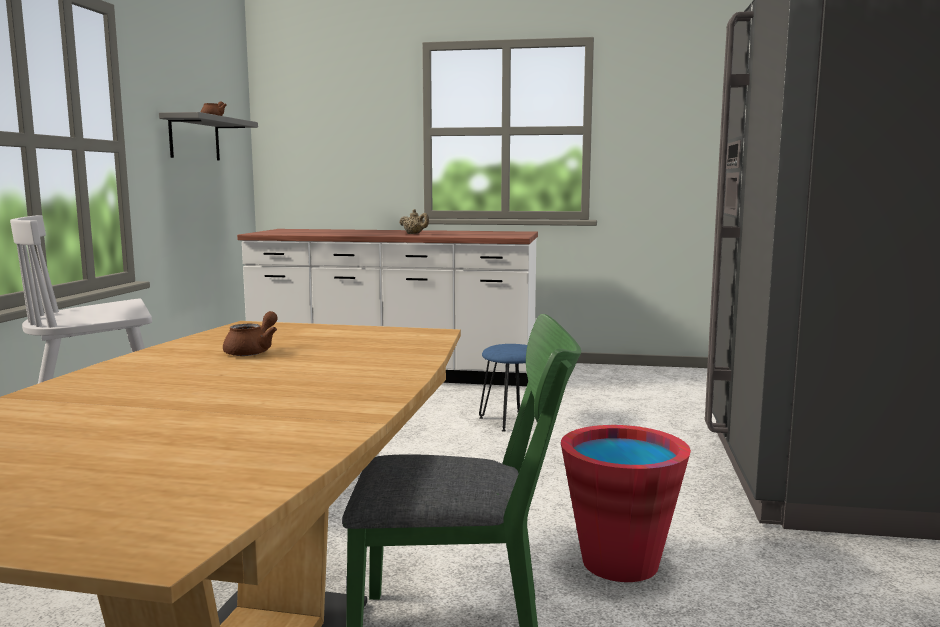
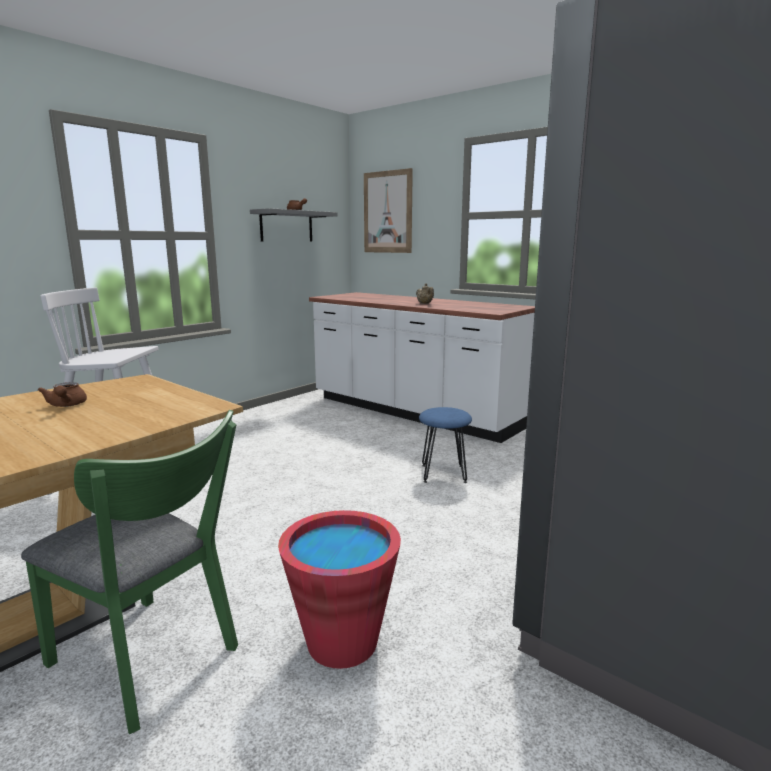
camera: 30 degrees right, 5 degrees up
brown teapot [223,311,278,356] -> brown teapot turned 105 degrees clockwise [38,382,87,407]
none -> picture [364,168,413,253]

